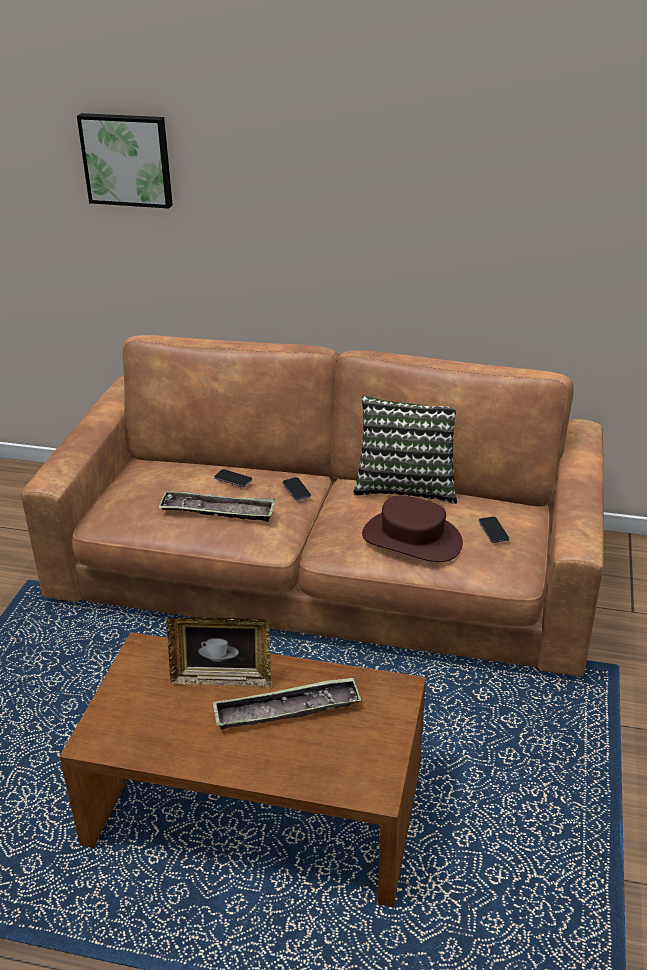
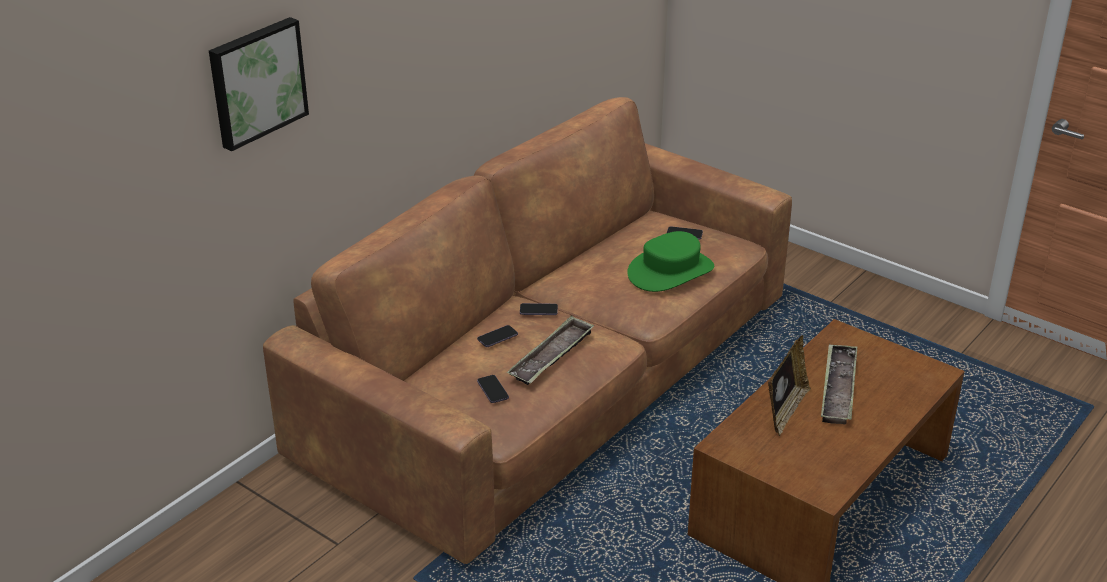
camera: 65 degrees left, 0 degrees up
pillow [353,395,457,504] -> none
brown hat [362,495,463,562] -> green hat [627,231,714,292]
none -> phone [477,375,509,403]

